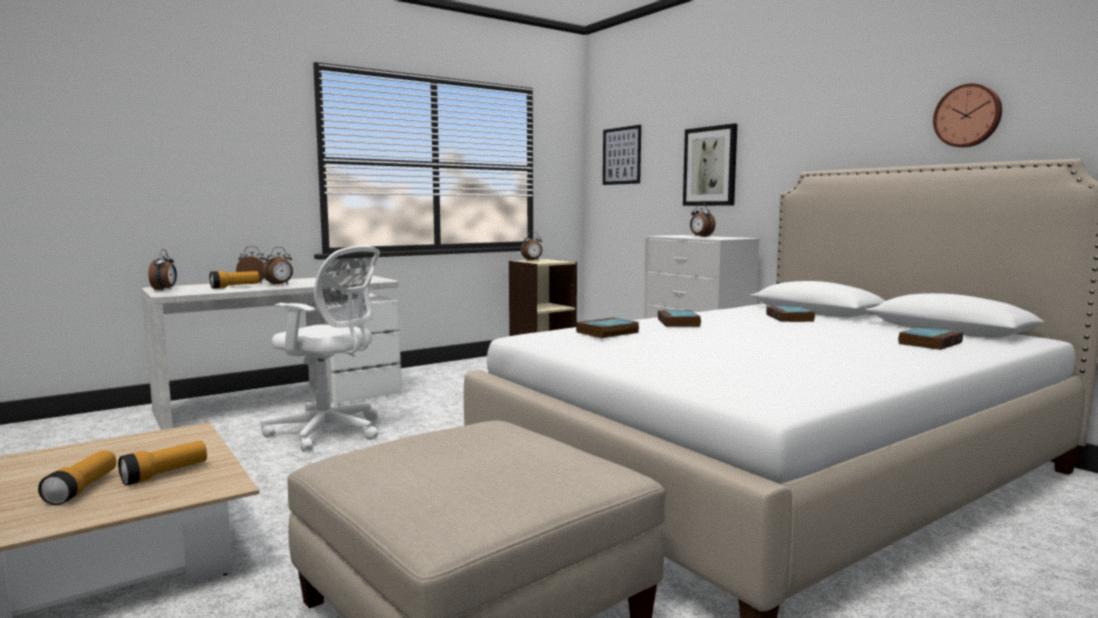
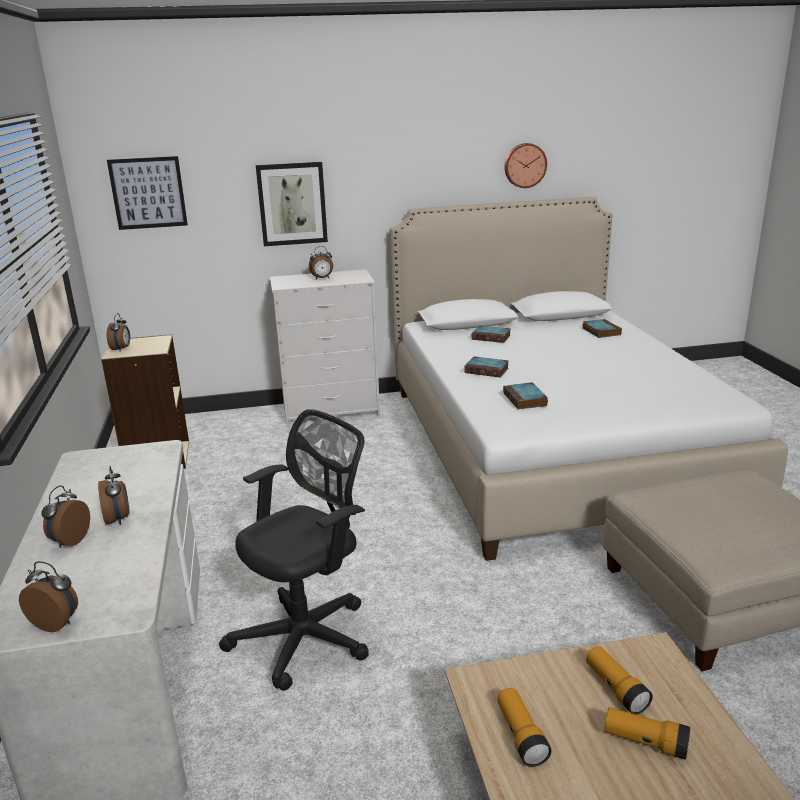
camera: 65 degrees left, 15 degrees up
flashlight [209,271,259,289] -> flashlight moved to [497,688,552,767]
white office chair [261,246,380,452] -> black office chair [219,409,369,691]

